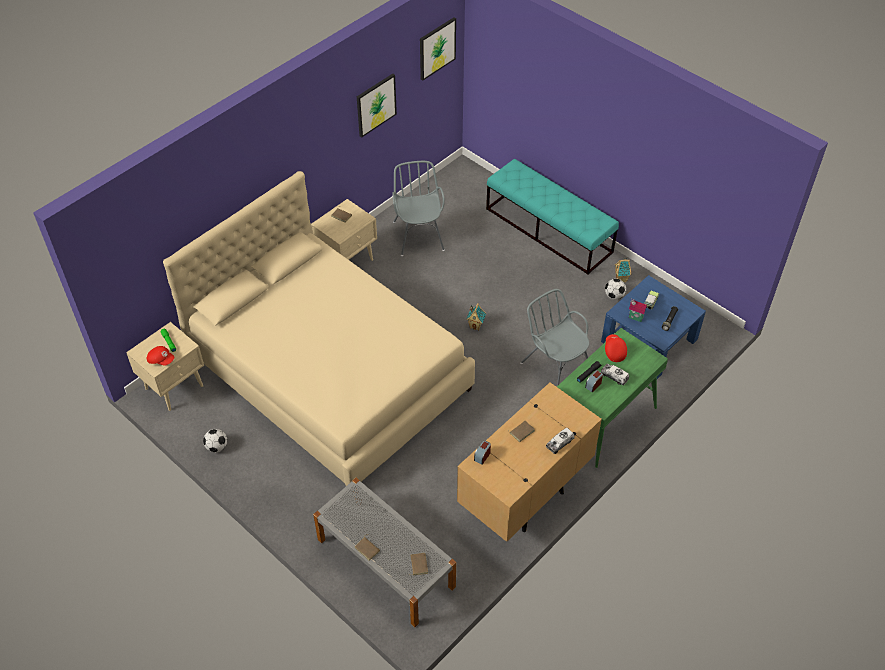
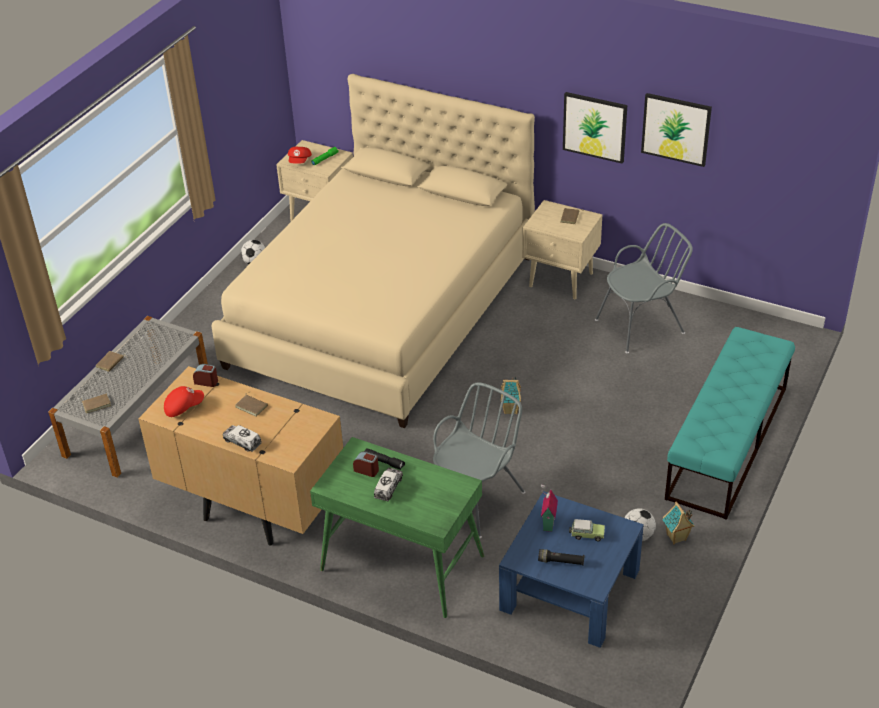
camera: 75 degrees right, 10 degrees down
picture [420,17,456,81] -> picture moved to [563,92,627,163]
red cap [605,334,627,362] -> red cap moved to [164,386,204,417]

